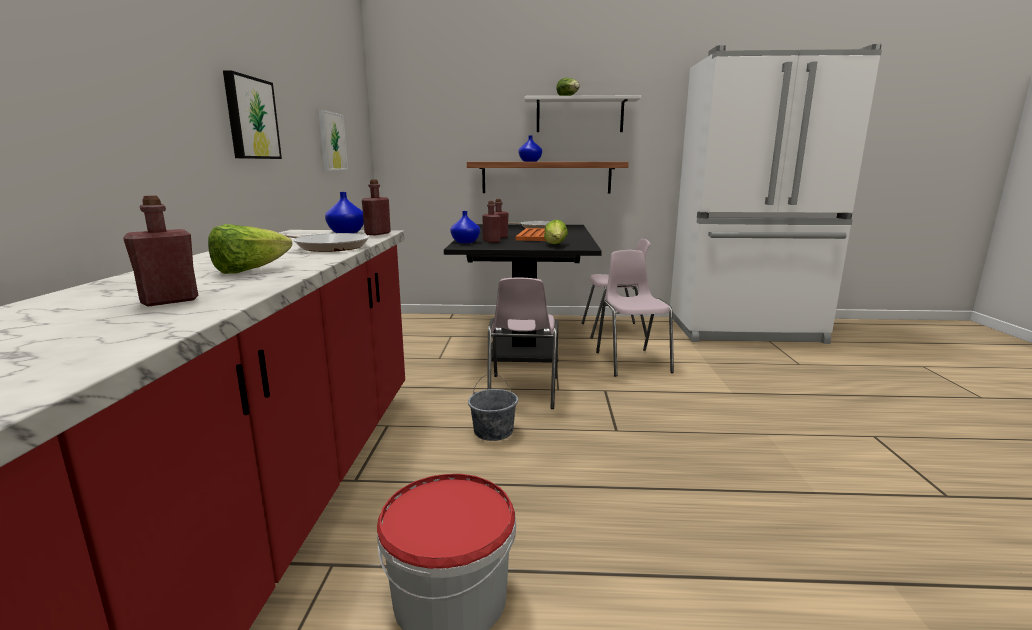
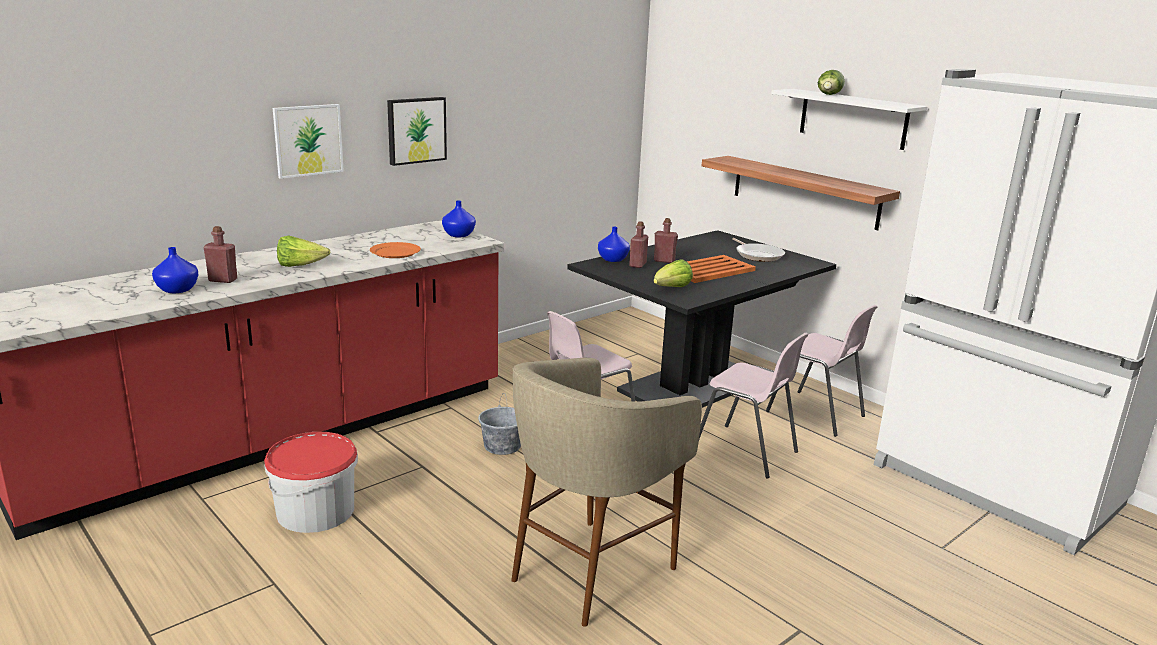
camera: 45 degrees right, 5 degrees up
frying pan [283,233,369,252] -> orange plate [370,242,421,258]
picture [319,110,348,171] -> picture moved to [273,104,344,179]
red bottle [362,179,391,235] -> none
blue vase [519,135,542,162] -> blue vase moved to [152,247,198,293]
pink chair [596,250,674,376] -> pink chair turned 90 degrees clockwise [699,333,809,478]
none -> beige stool [511,358,702,627]

